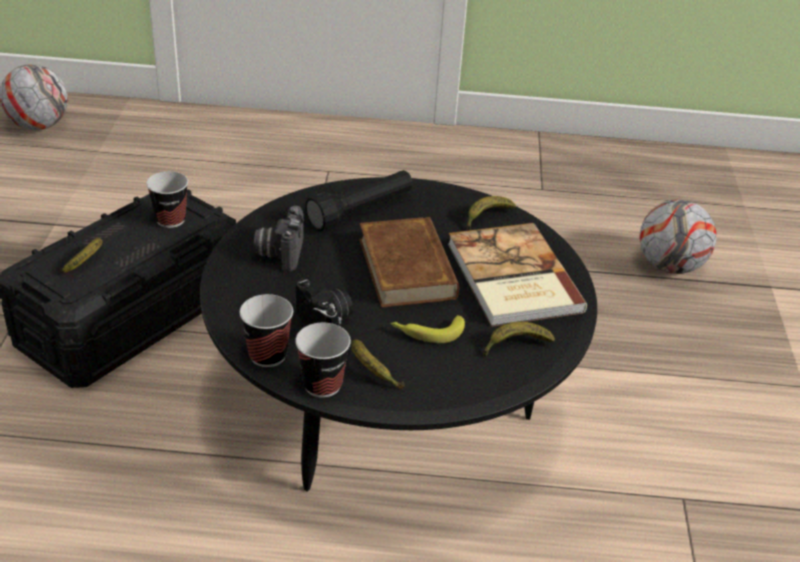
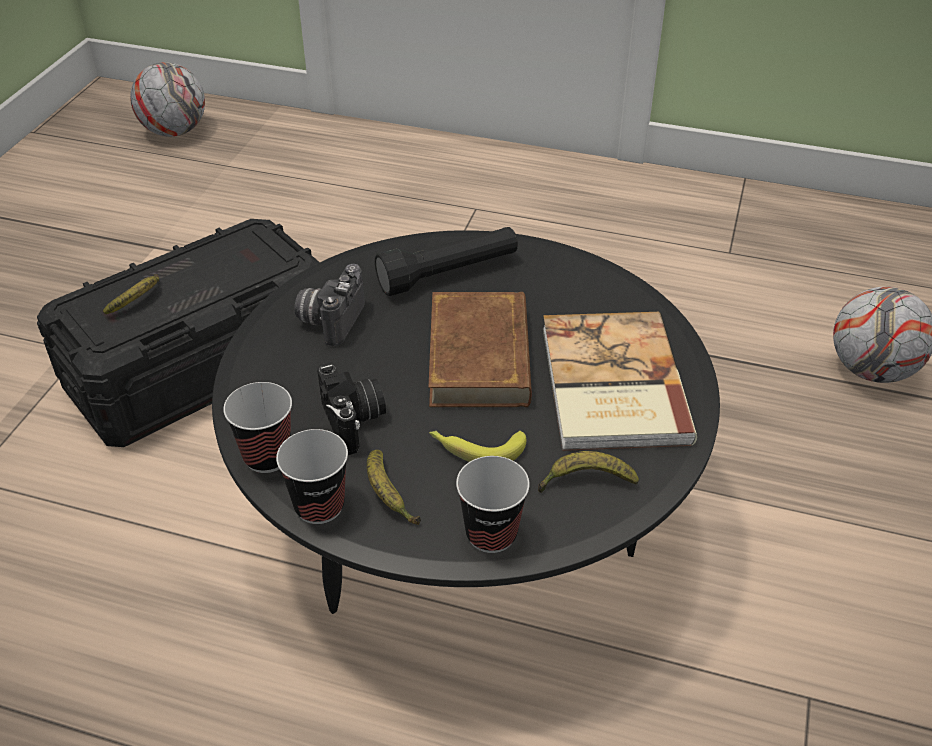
camera: 15 degrees right, 5 degrees up
cup [146,171,188,228] -> cup moved to [456,456,530,553]
banana [467,196,516,231] -> none

